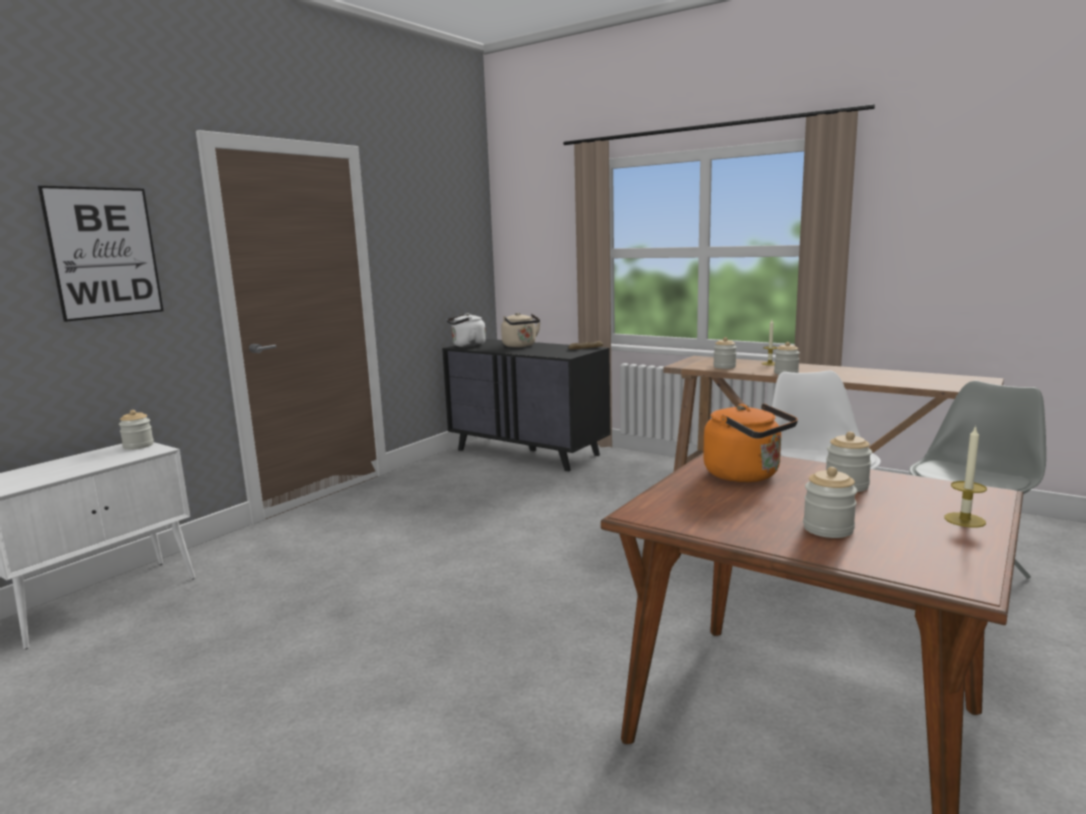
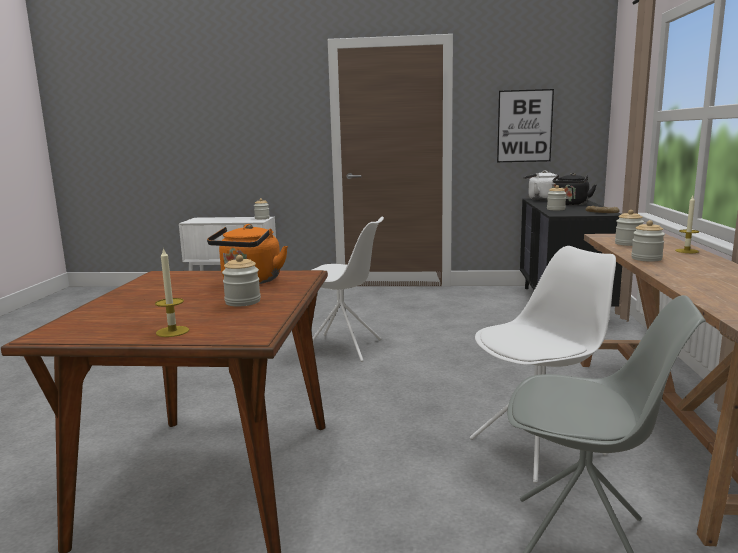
camera: 60 degrees right, 0 degrees up
picture [38,186,163,322] -> picture moved to [497,89,554,162]
beige kettle [501,313,540,348] -> black kettle [553,173,596,205]
jar [803,467,857,538] -> jar moved to [547,185,566,210]
none -> white chair [312,216,384,362]

